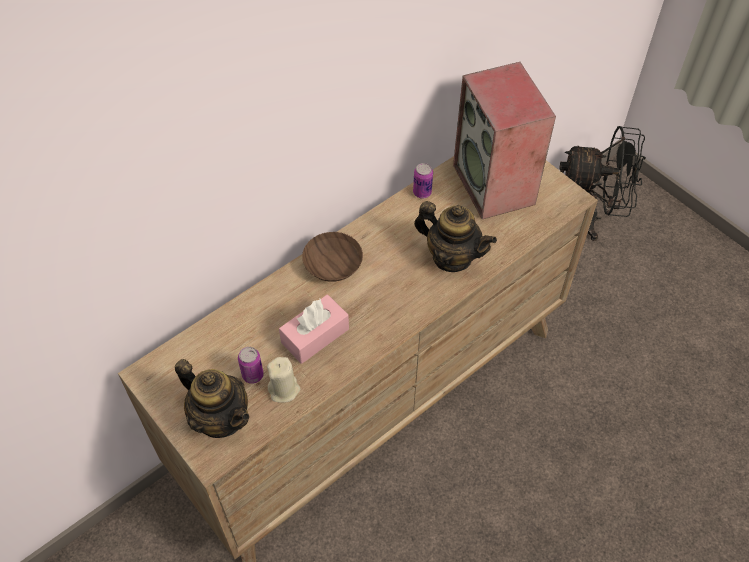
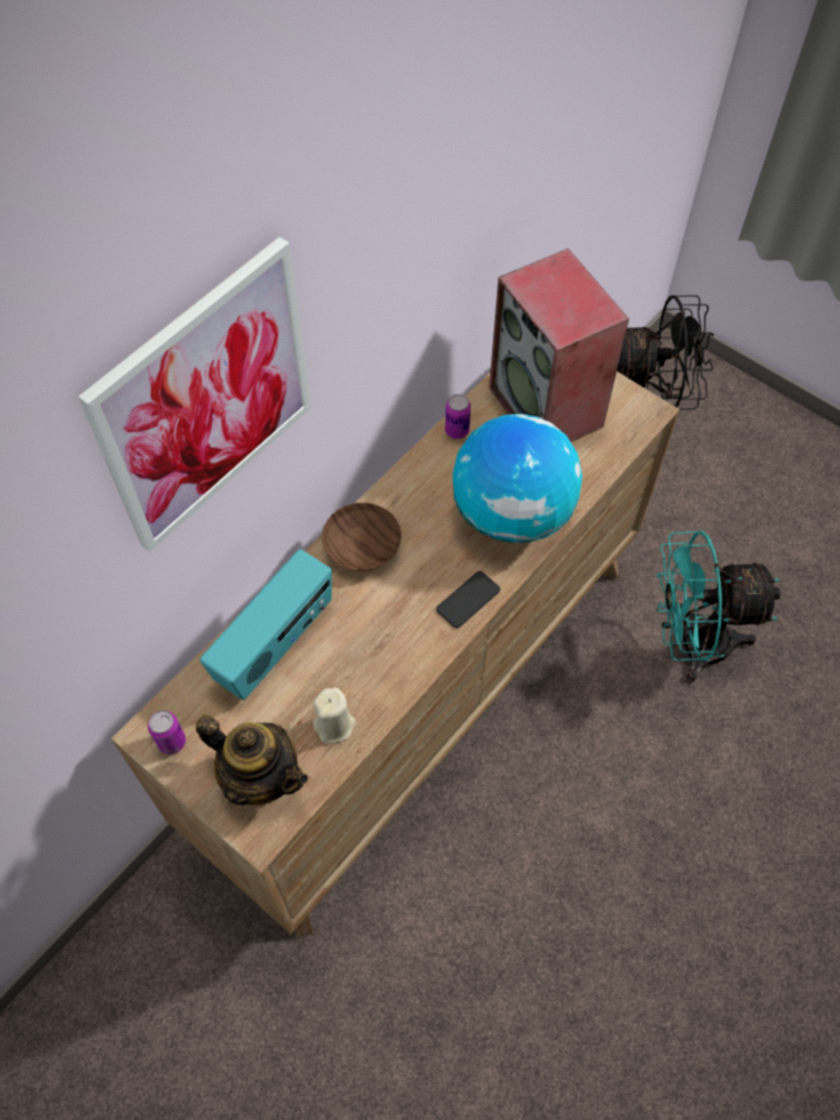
camera: 10 degrees left, 5 degrees up
can [238,347,264,384] -> can moved to [148,710,186,754]
pink tissue box [279,295,349,364] -> none
teapot [414,201,497,272] -> globe [452,414,582,543]
none -> picture [78,237,311,552]
none -> radio [200,549,332,700]
none -> phone [436,571,500,628]
none -> turquoise fan [656,531,780,682]

